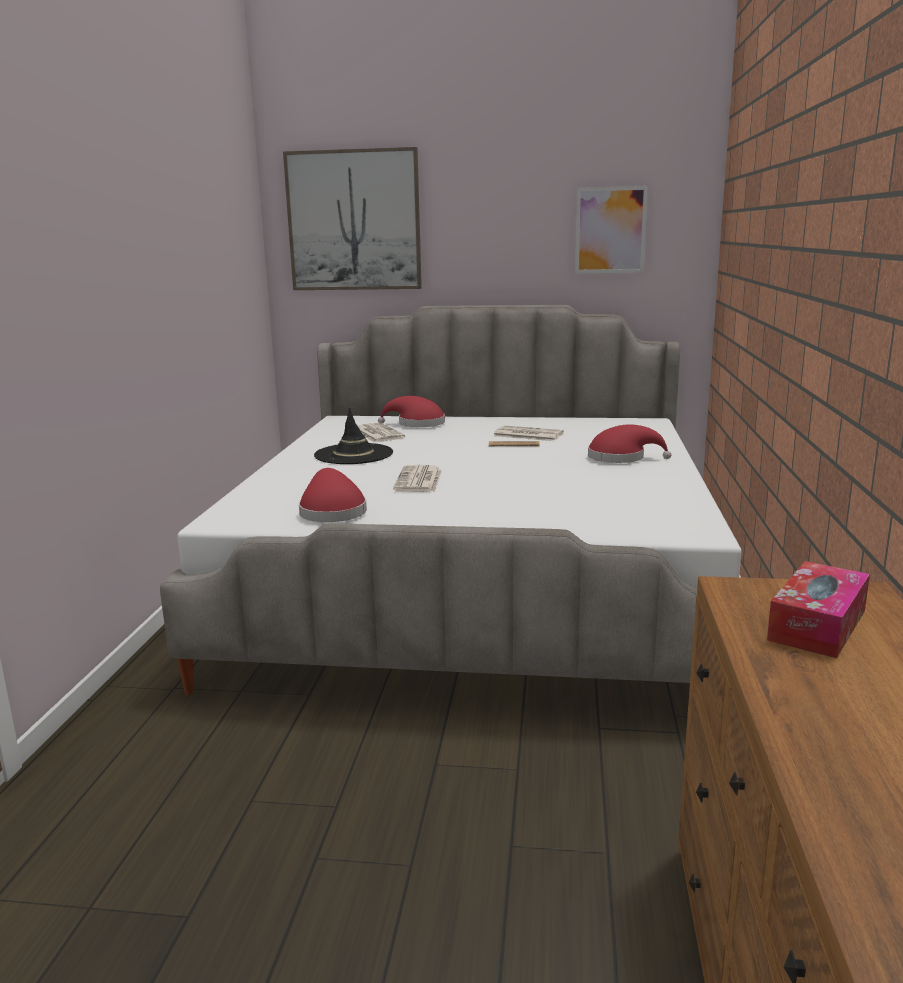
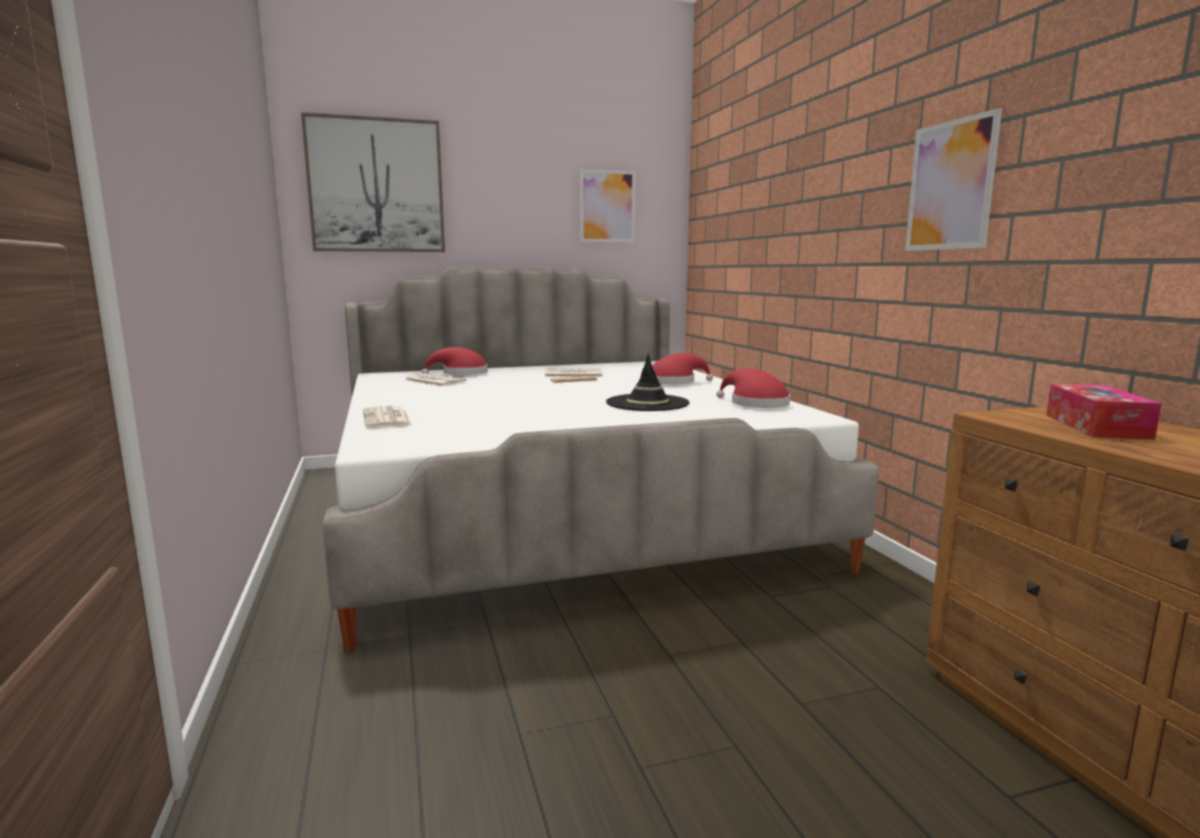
camera: 25 degrees left, 5 degrees down
red hat [299,468,367,522] -> red hat moved to [716,368,790,408]
black hat [314,408,393,464] -> black hat moved to [606,353,690,411]
newspaper [393,465,442,492] -> newspaper moved to [363,406,412,429]
none -> picture [905,108,1002,251]

